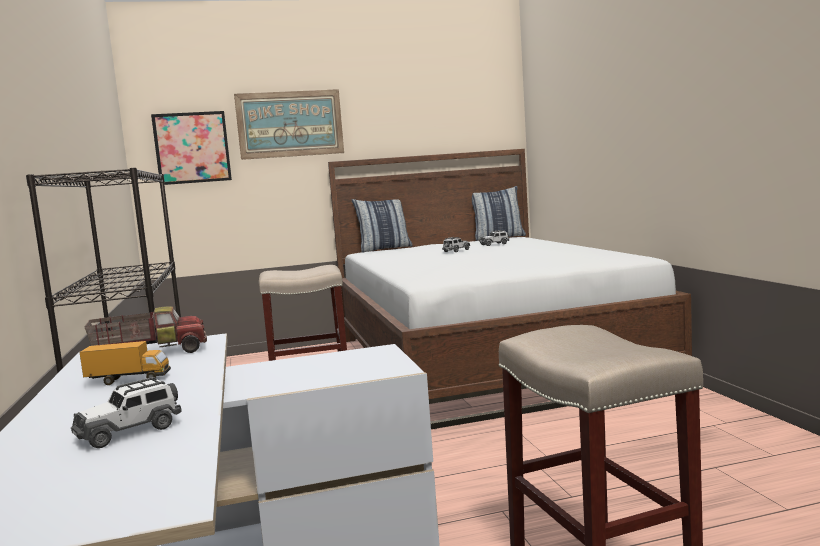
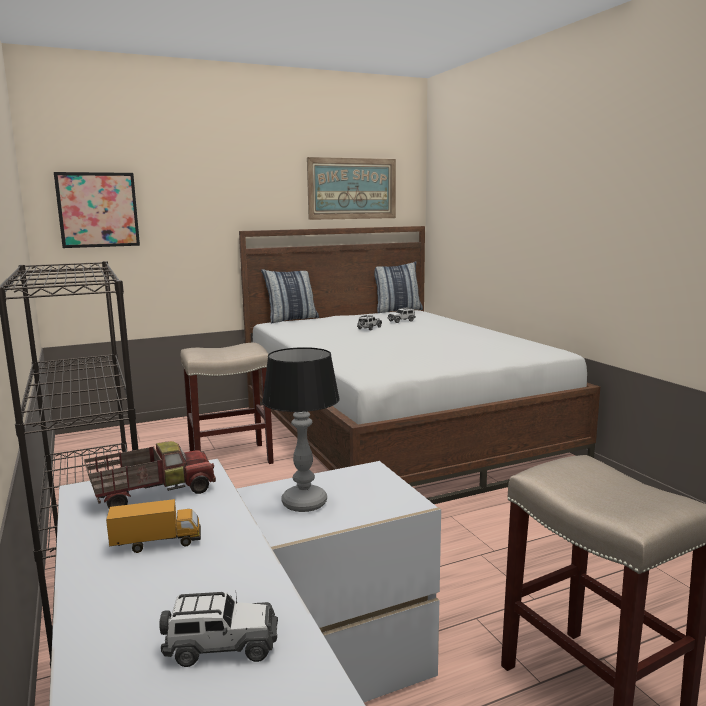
camera: 10 degrees left, 5 degrees up
toy car [71,377,182,448] -> toy car turned 135 degrees counterclockwise [159,592,278,667]
picture [234,89,344,160] -> picture moved to [307,157,396,220]
none -> table lamp [262,347,340,512]

